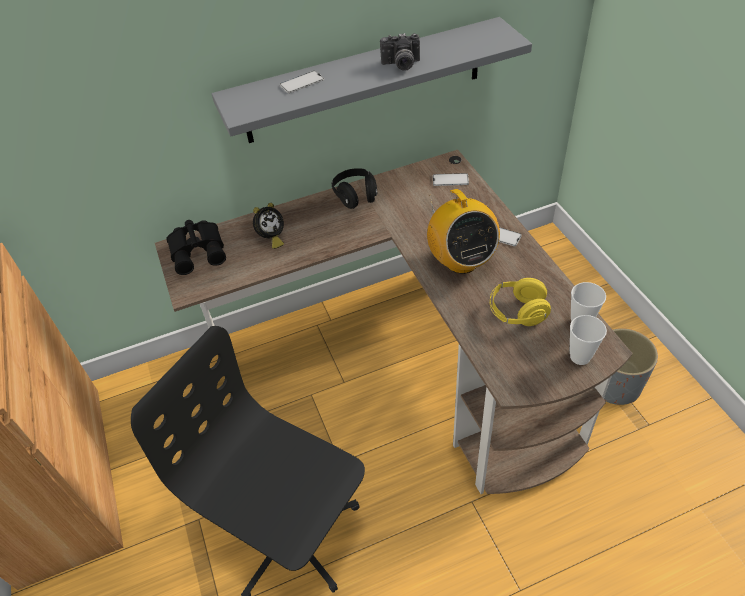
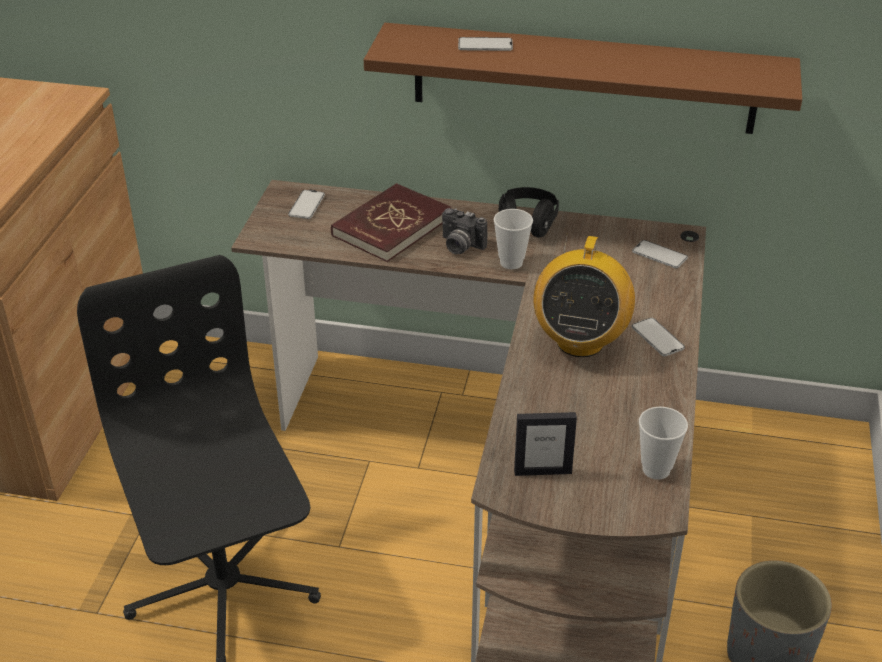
camera: 30 degrees right, 10 degrees down
black binoculars [166,220,226,275] -> phone [288,190,325,219]
grey shelf [211,17,532,143] -> brown shelf [364,23,802,134]
alarm clock [253,203,284,249] -> red book [331,183,452,262]
camera [380,33,420,71] -> camera moved to [442,208,487,254]
yellow headphones [490,278,551,326] -> none
cup [570,315,607,365] -> cup moved to [494,209,533,269]
none -> picture frame [514,412,577,476]

